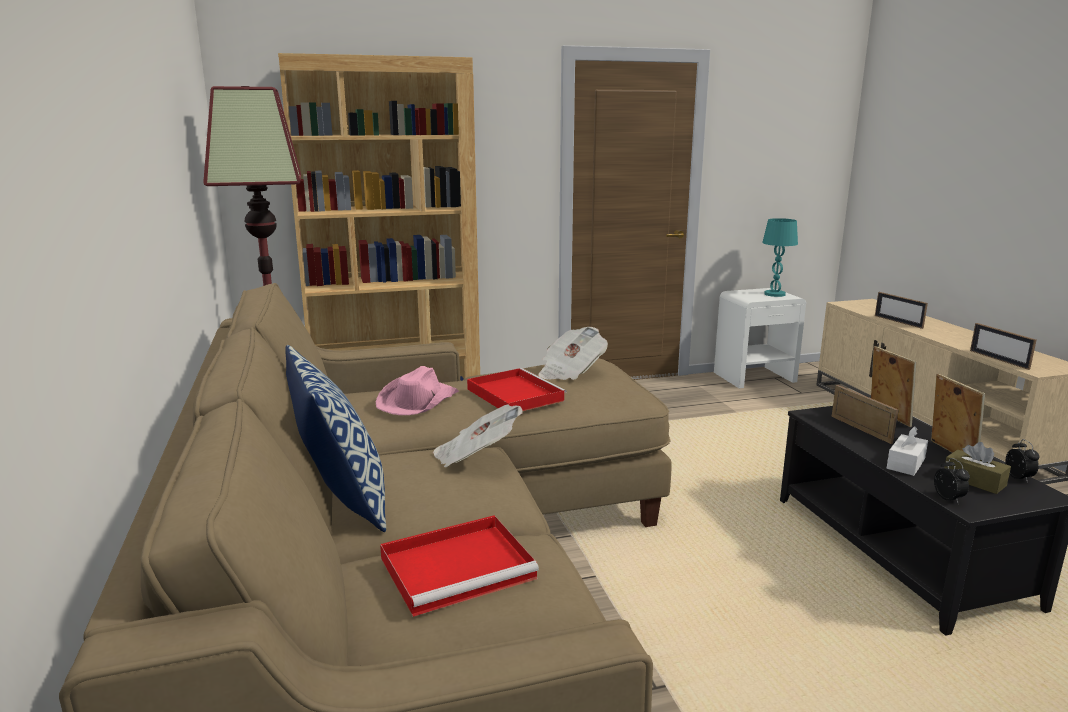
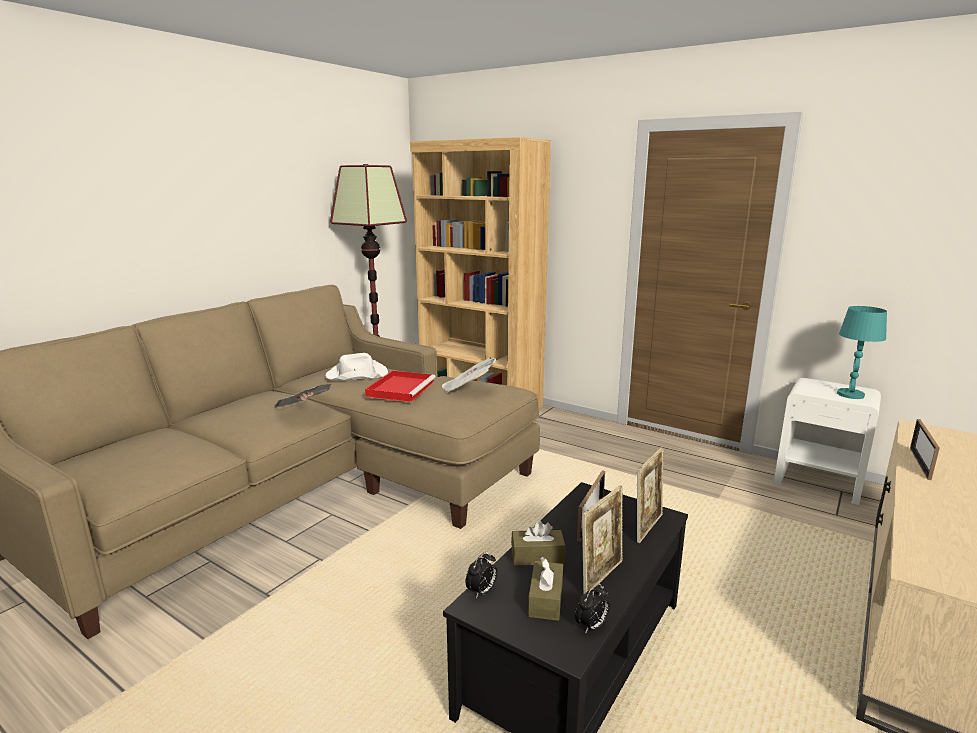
camera: 50 degrees right, 0 degrees up
pillow [285,345,386,532] -> none
pink hat [376,366,459,415] -> white hat [325,353,388,381]
red tray [380,515,539,617] -> none
white tissue box [887,426,928,476] -> brown tissue box [511,520,565,565]
picture frame [970,323,1037,370] -> none

